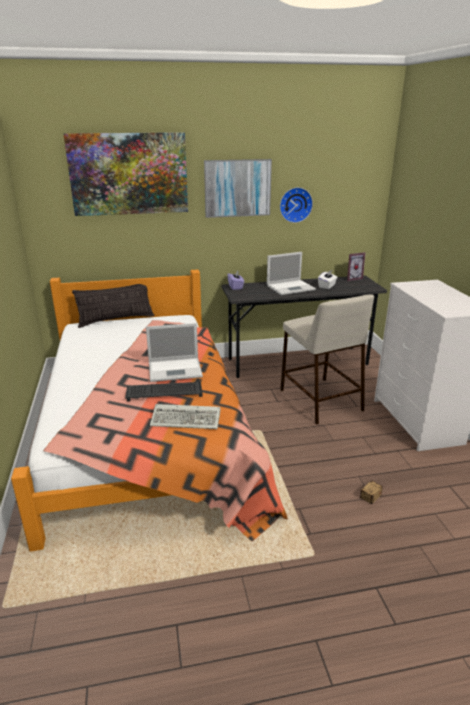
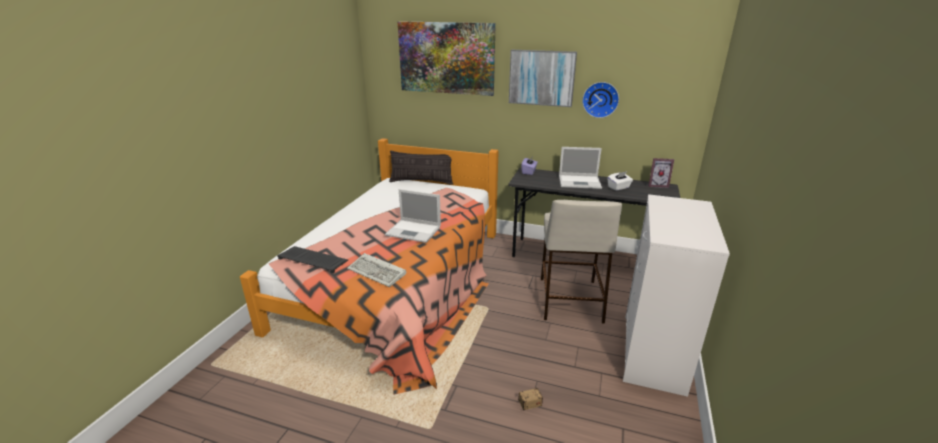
camera: 30 degrees right, 0 degrees up
keyboard [125,382,202,401] -> keyboard moved to [277,246,348,273]

